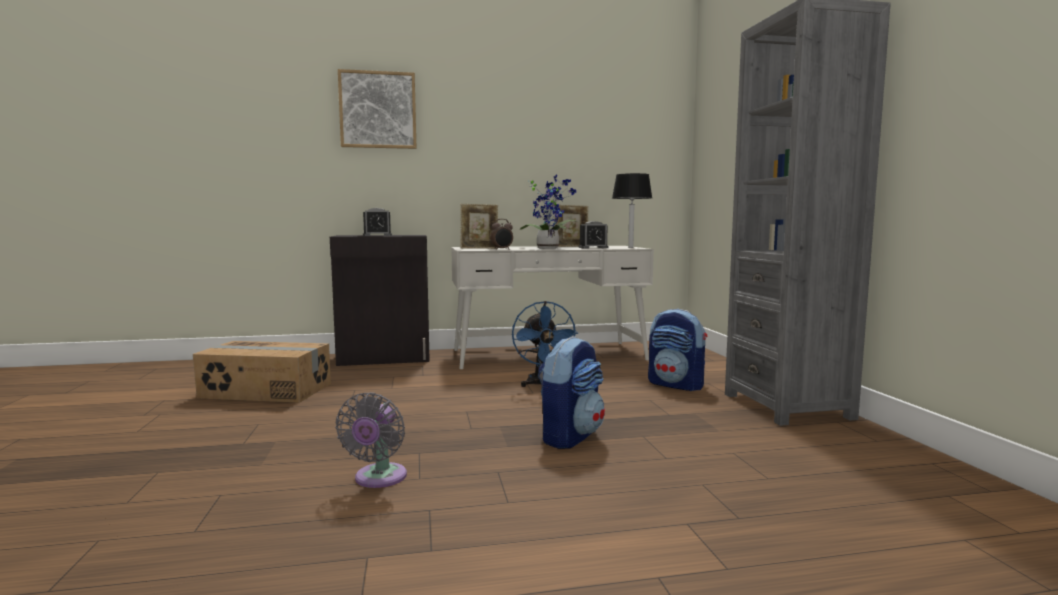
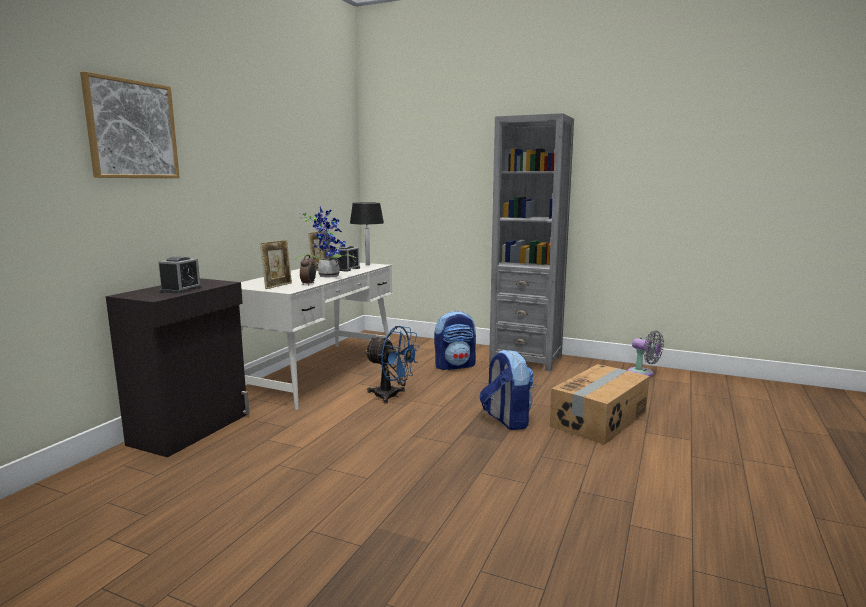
camera: 55 degrees left, 5 degrees up
cardboard box [193,341,331,403] -> cardboard box moved to [550,364,650,445]
grey fan [335,392,407,488] -> grey fan moved to [628,331,664,377]

